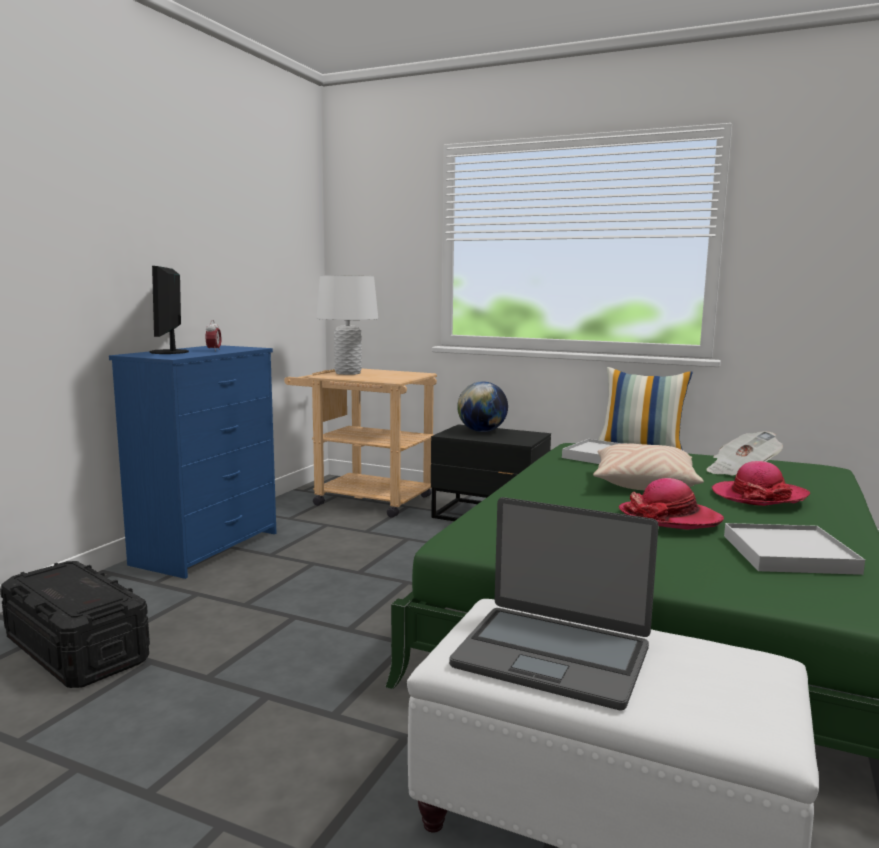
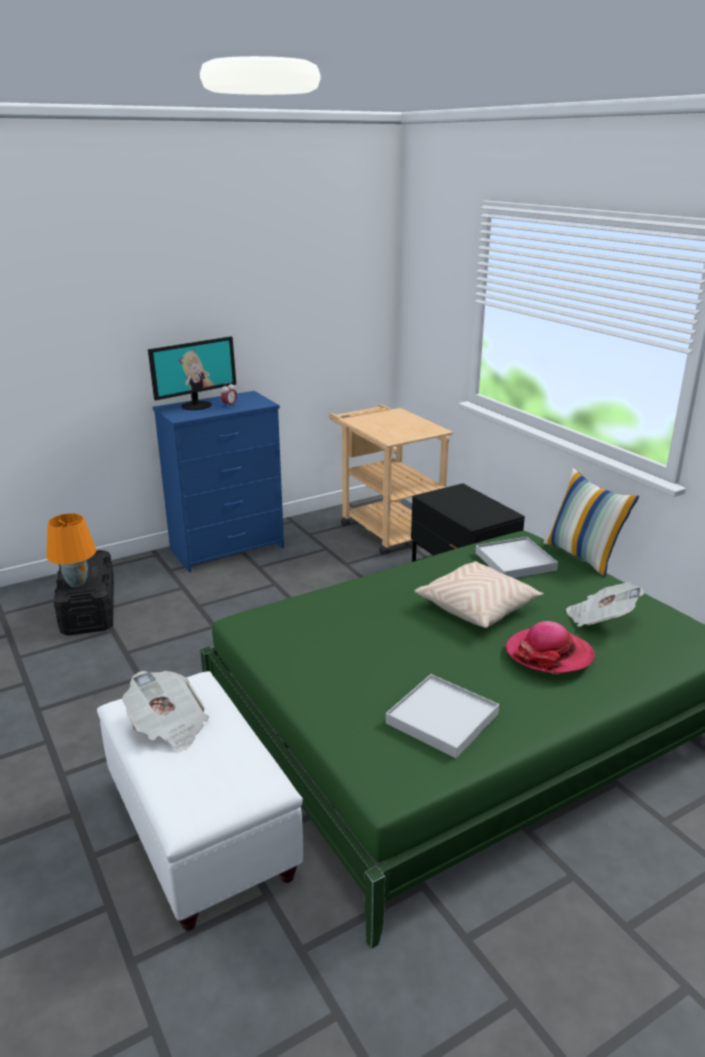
camera: 35 degrees right, 15 degrees up
monitor [149,266,189,354] -> monitor turned 150 degrees counterclockwise [148,336,236,410]
white table lamp [316,275,378,375] -> none
laptop [449,497,659,710] -> newspaper [122,671,209,751]
globe [457,381,508,432] -> none
hat [619,478,724,530] -> none
none -> orange table lamp [46,513,96,588]

